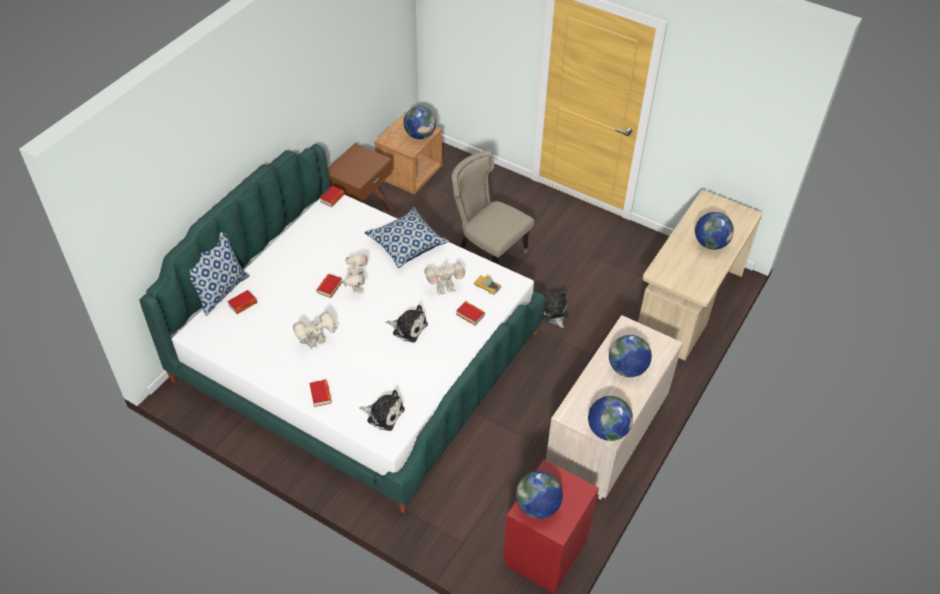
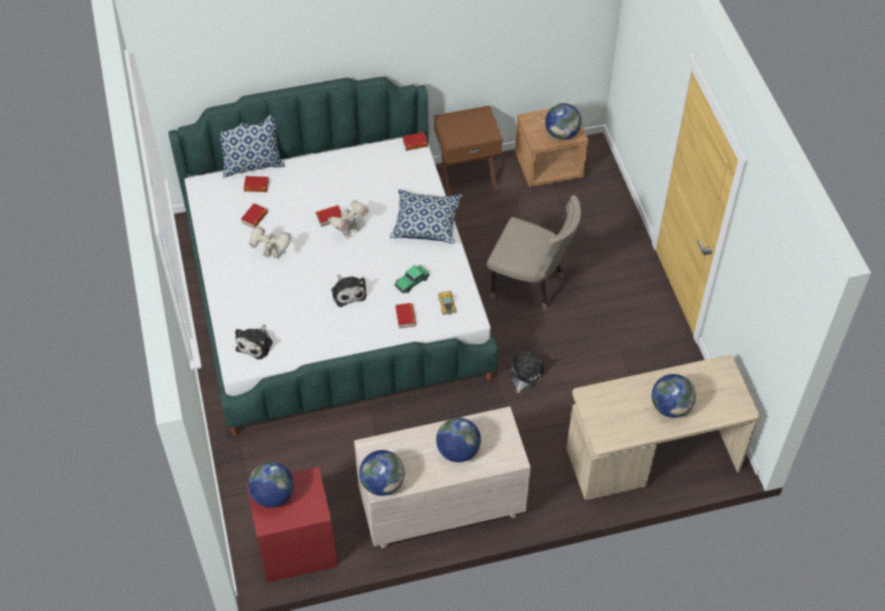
camera: 45 degrees right, 5 degrees up
book [309,380,332,407] -> book moved to [241,203,268,228]
plush toy [359,390,405,431] -> plush toy turned 45 degrees clockwise [235,324,273,360]
toy robot [424,262,465,295] -> toy car [394,265,430,294]
beige chair [452,151,534,264] -> beige chair turned 120 degrees clockwise [487,195,581,311]

